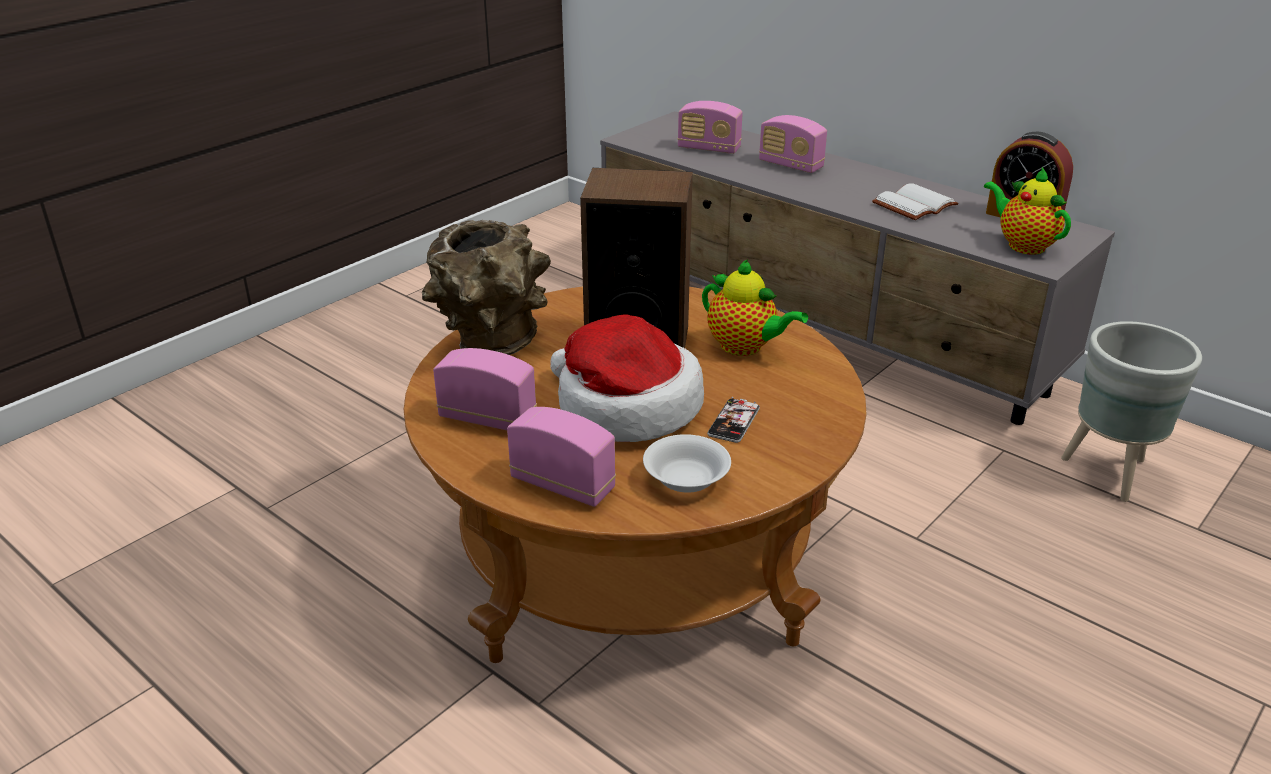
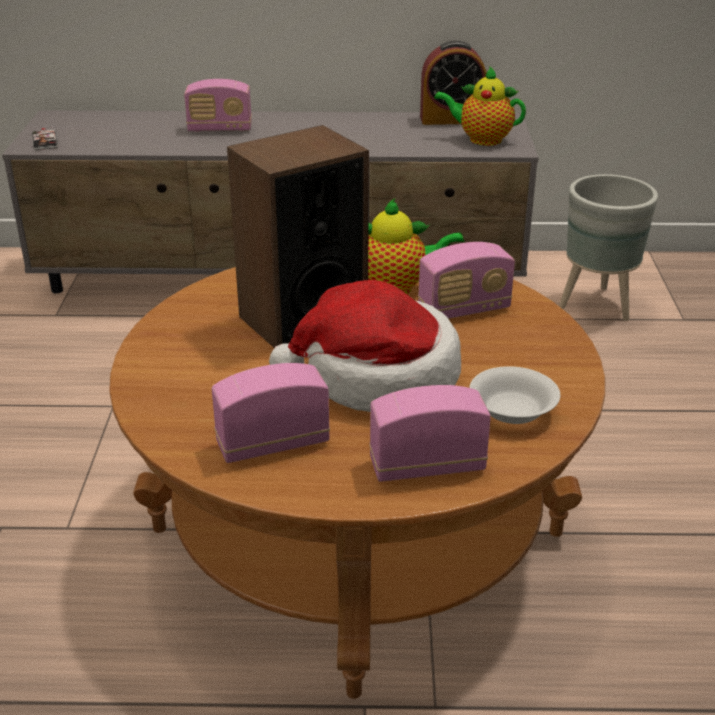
camera: 40 degrees left, 0 degrees up
brown vase [422,220,551,355] -> none
radio [678,101,743,154] -> radio moved to [418,242,515,319]
phone [707,397,760,443] -> phone moved to [32,127,58,150]
white book [872,183,959,220] -> none

